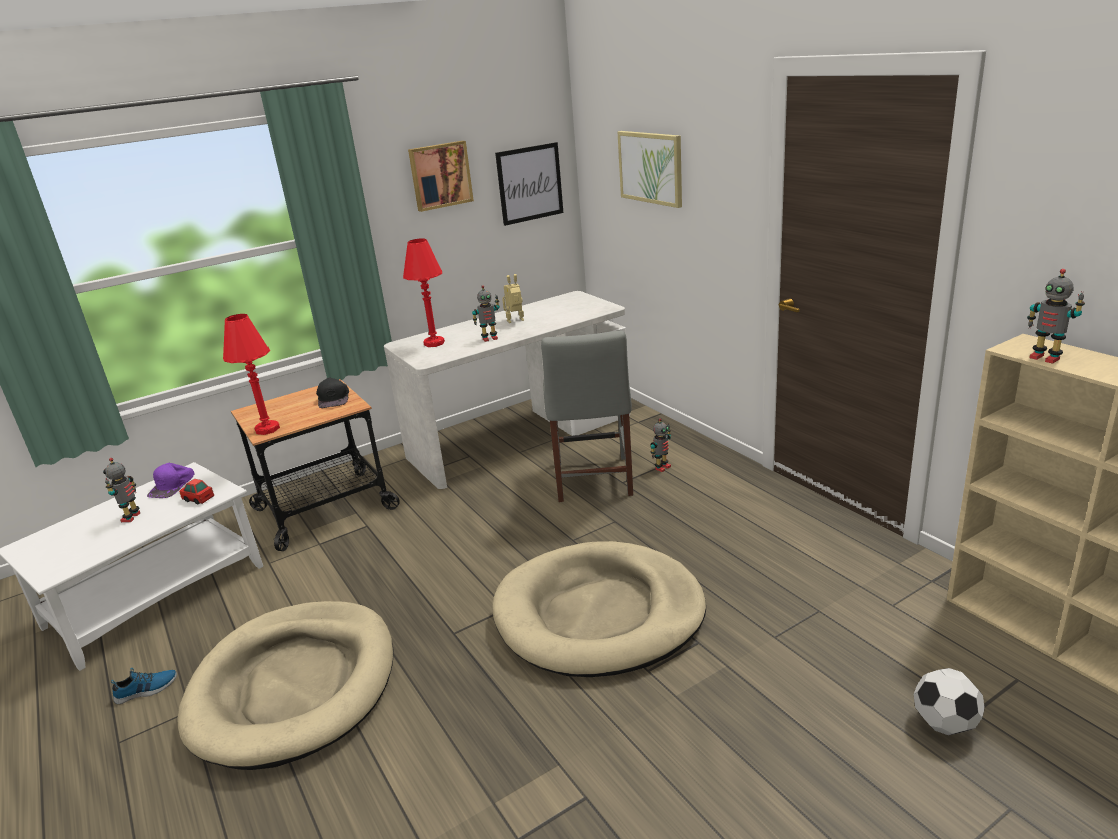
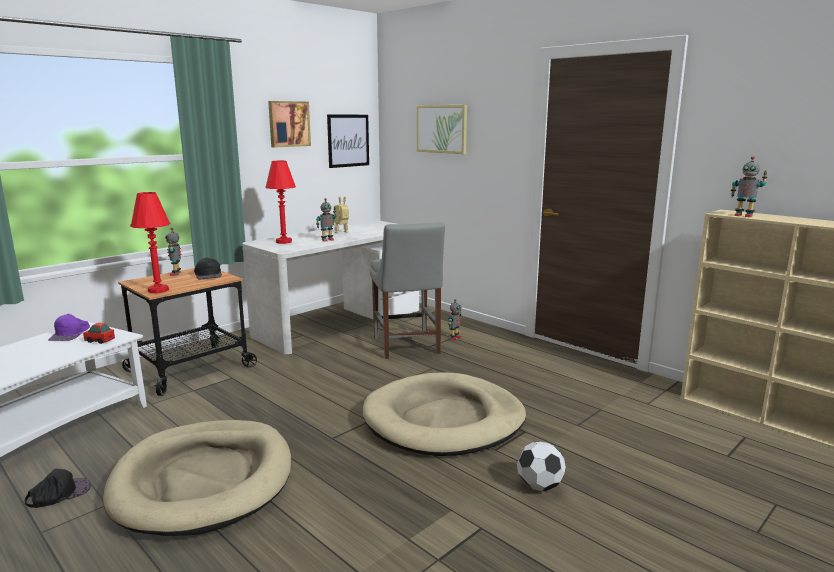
camera: 15 degrees left, 10 degrees down
toy robot [103,458,140,522] -> toy robot moved to [165,228,181,276]
shoe [111,668,177,704] -> black cap [25,469,91,508]
football [914,668,985,735] -> football moved to [517,442,566,491]

